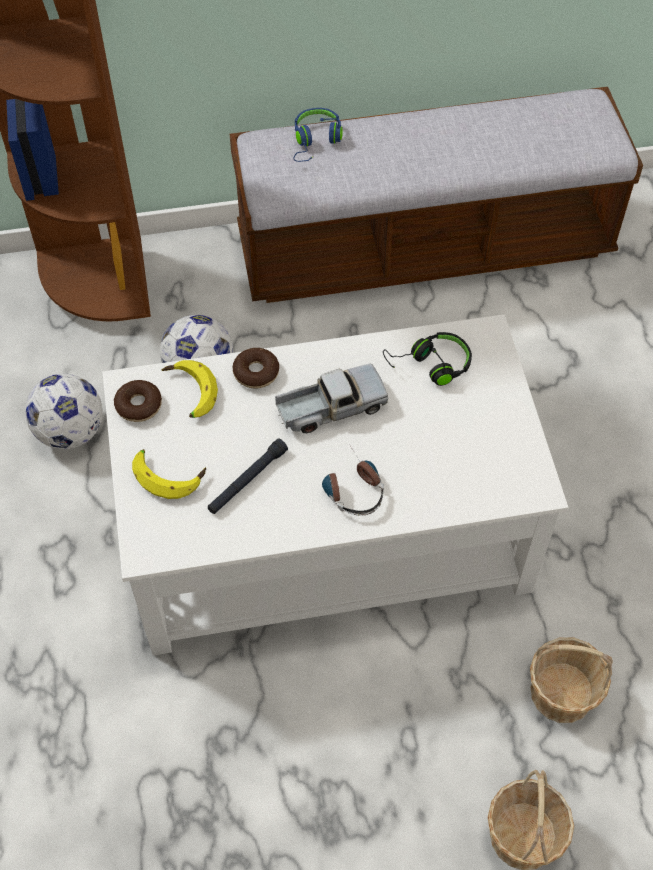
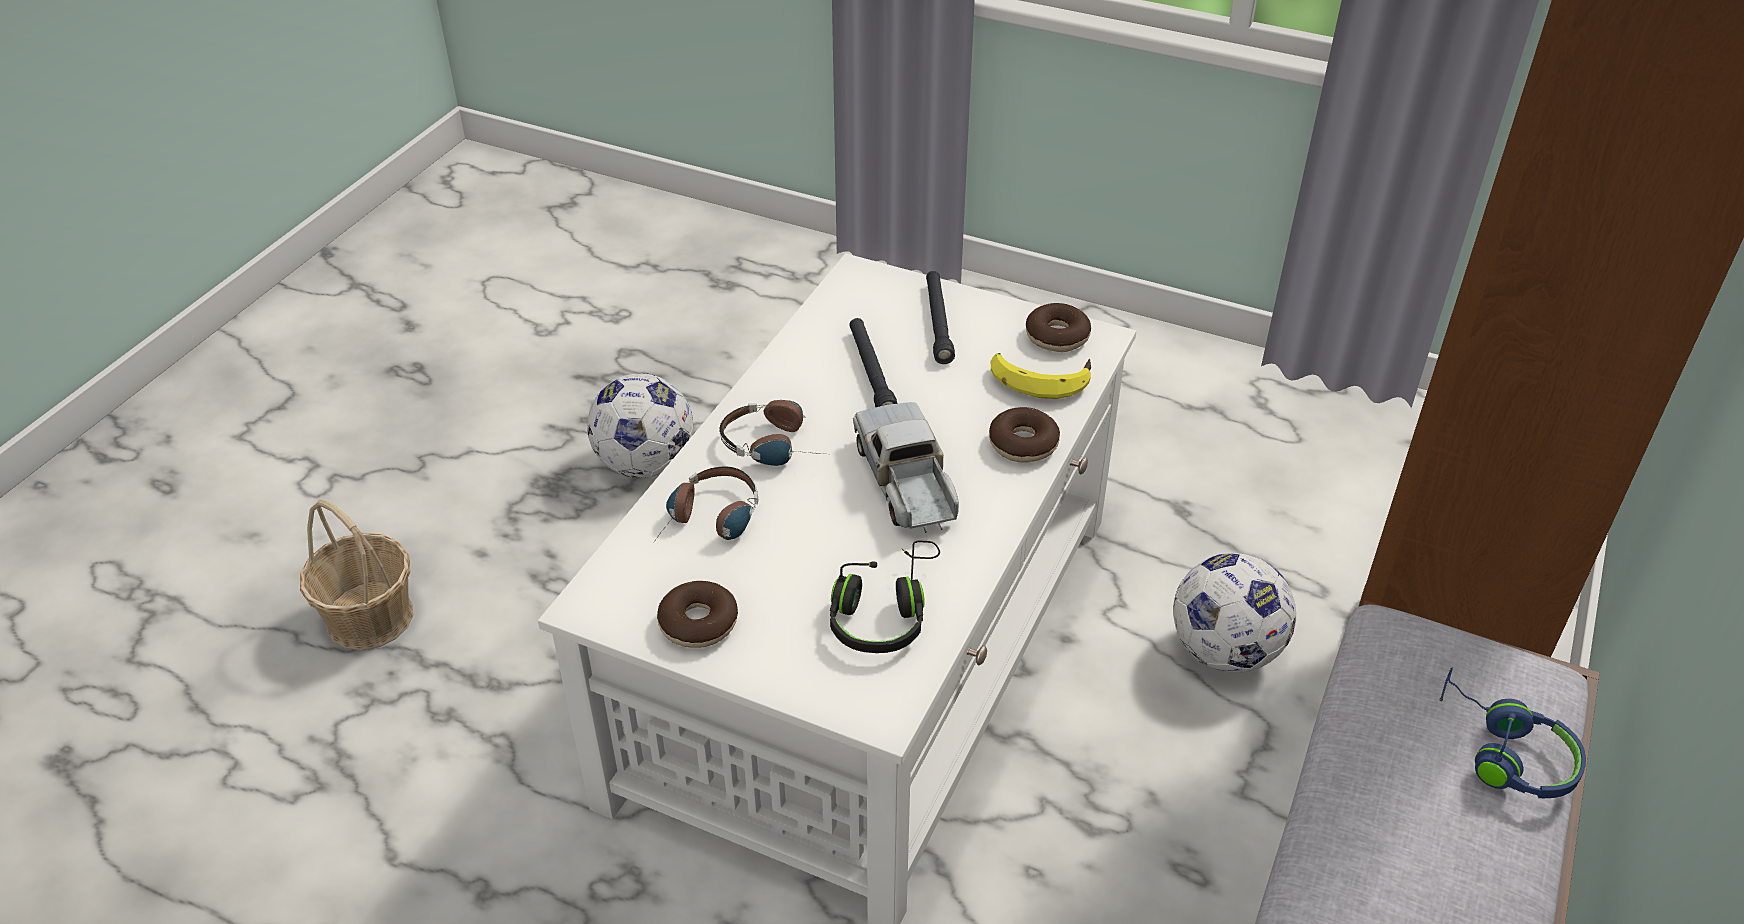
camera: 125 degrees right, 15 degrees down
football [25,374,103,449] -> football moved to [587,373,693,478]
banana [132,449,206,499] -> black flashlight [926,271,955,364]
toy truck [275,364,388,433] -> toy truck turned 150 degrees clockwise [853,402,959,533]
basket [530,637,613,723] -> none
none -> headphones [654,467,758,542]
none -> donut [657,581,738,648]

